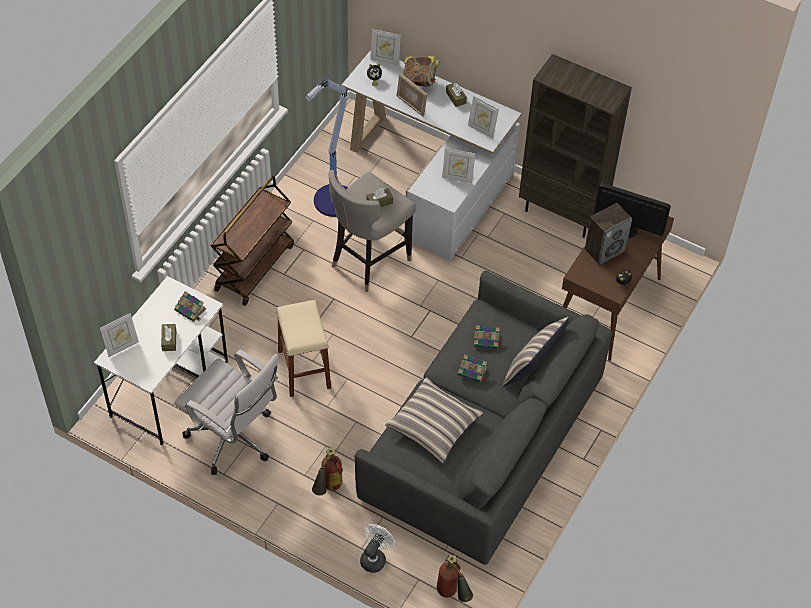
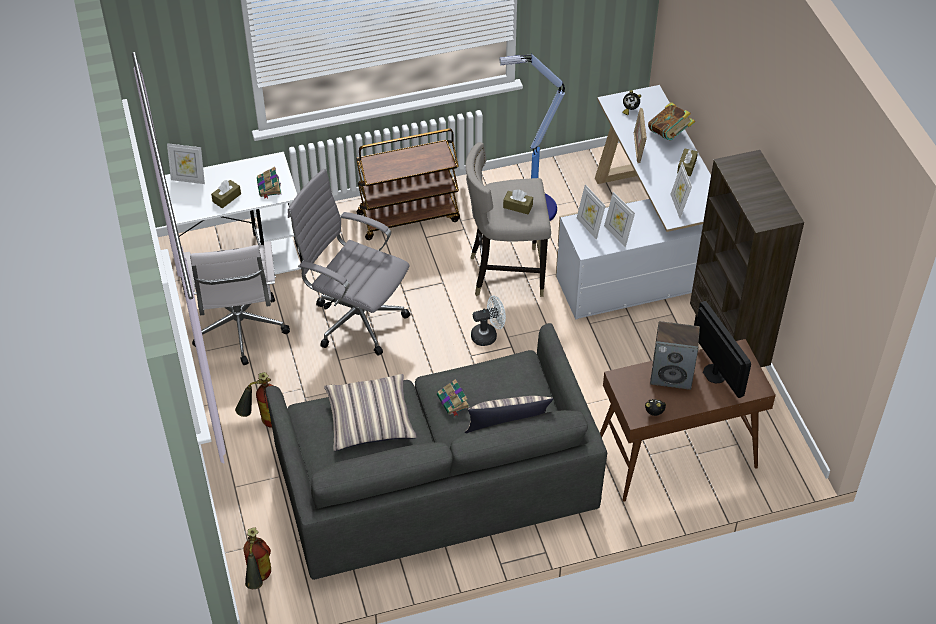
camera: 45 degrees right, 5 degrees down
beige stool [277,300,331,397] -> grey office chair [288,169,410,356]
white fan [360,524,395,573] -> white fan moved to [471,296,506,346]
picture frame [370,29,401,66] -> picture frame moved to [577,184,605,240]
book [474,325,502,349] -> none

